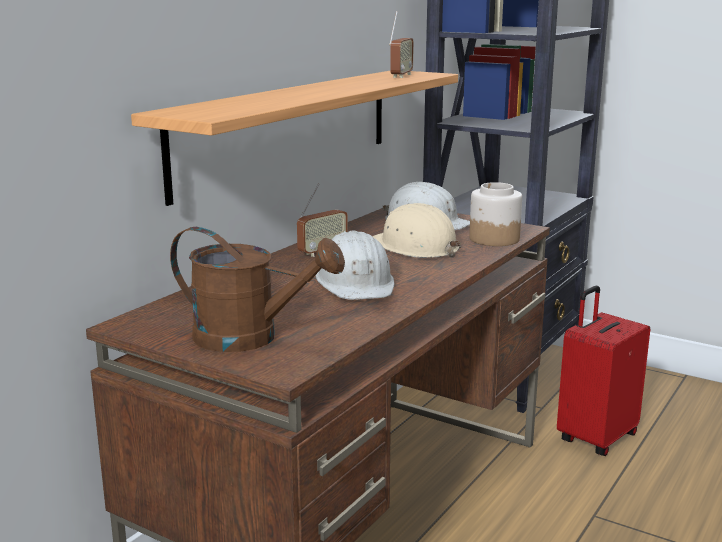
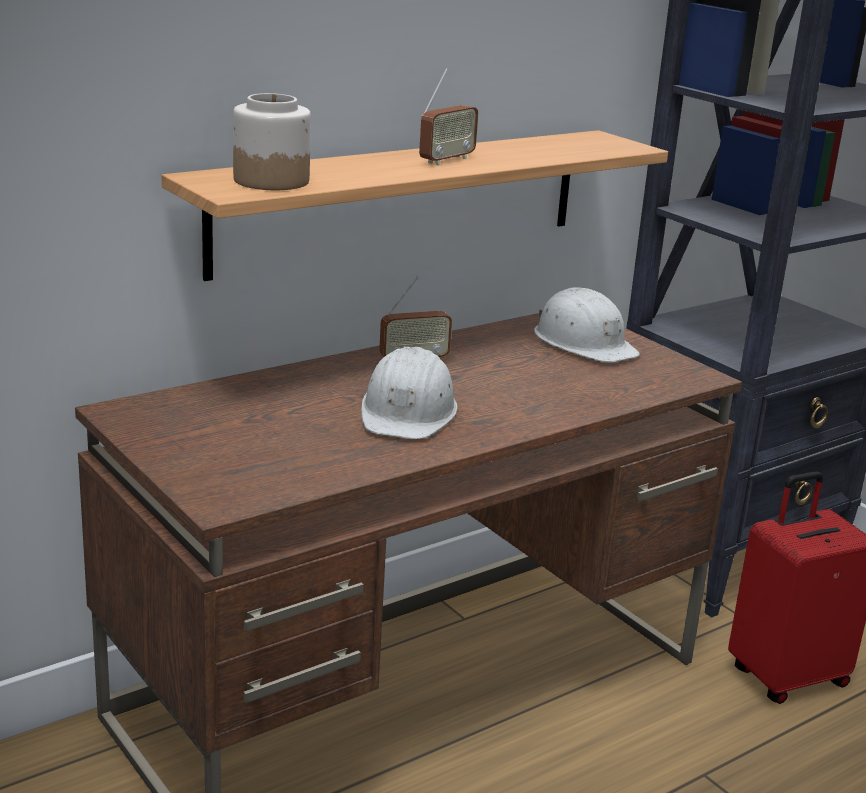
camera: 20 degrees right, 5 degrees up
brown watering can [170,227,345,352] -> none
beige hard hat [372,203,461,258] -> none
radio [389,11,414,78] -> radio moved to [419,68,478,166]
jar [469,182,522,246] -> jar moved to [233,93,311,190]

